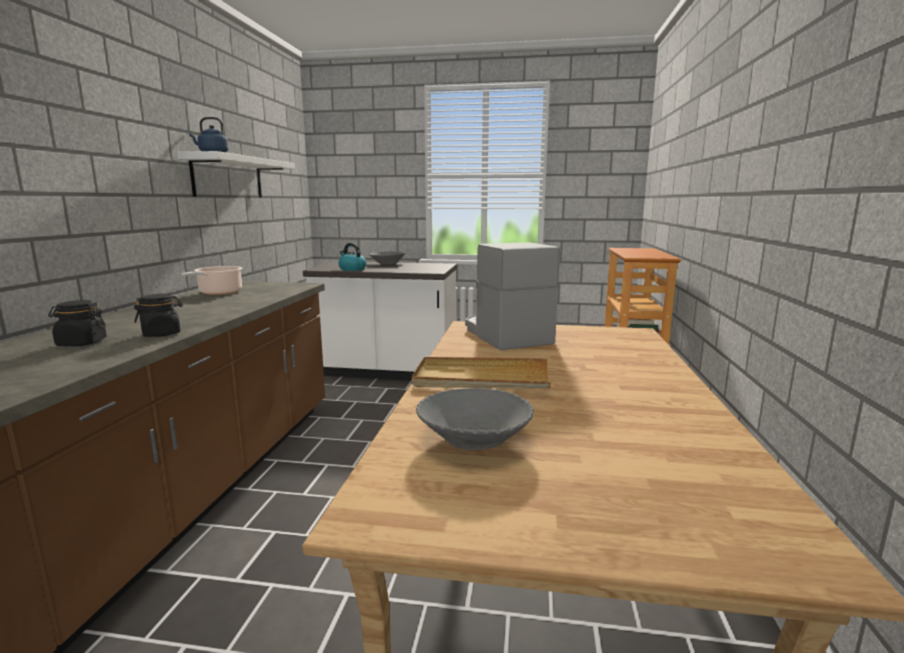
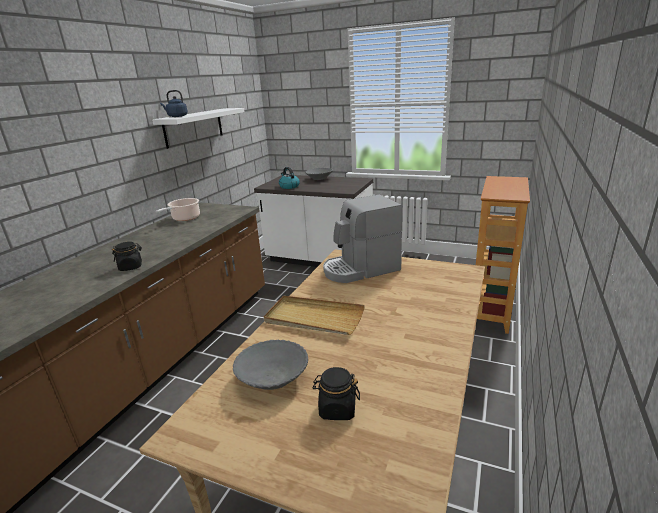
camera: 15 degrees right, 10 degrees up
black jar [48,300,107,346] -> black jar moved to [312,367,360,420]
coffee machine [465,242,560,350] -> coffee machine turned 105 degrees counterclockwise [323,194,403,283]

